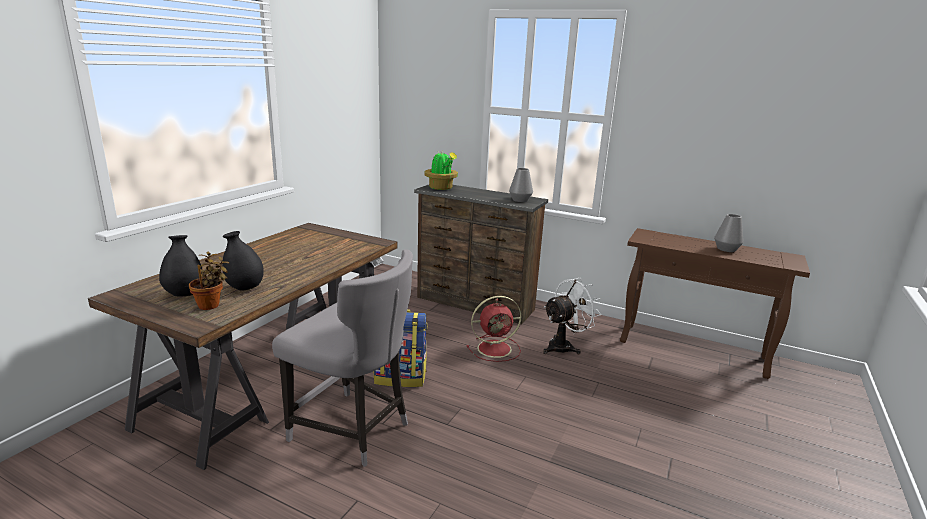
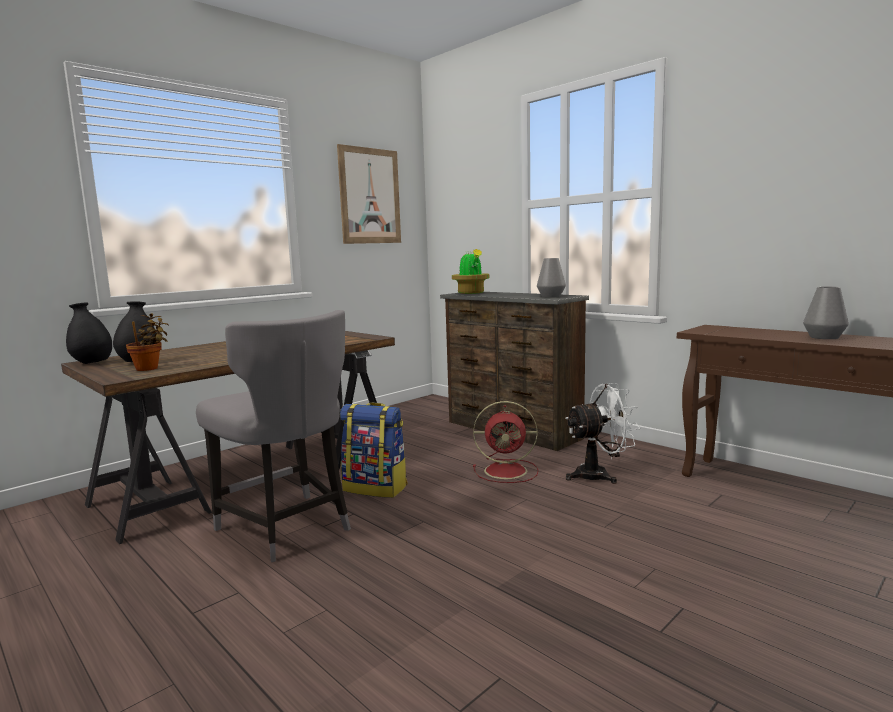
camera: 20 degrees right, 10 degrees down
black vase [222,231,264,291] -> black vase moved to [66,302,112,364]
none -> picture [337,144,401,244]

